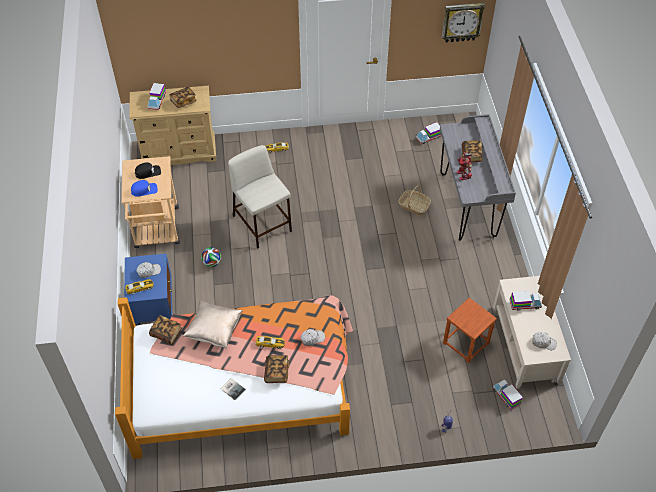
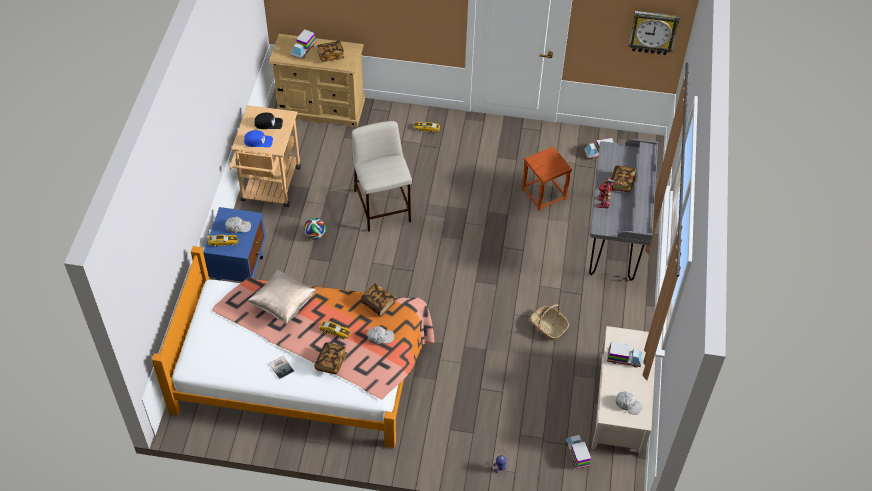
camera: 15 degrees right, 0 degrees up
book [149,315,182,345] -> book moved to [360,283,395,317]
basket [398,186,431,216] -> basket moved to [531,304,569,340]
brown stool [443,298,497,363] -> brown stool moved to [522,146,572,211]

